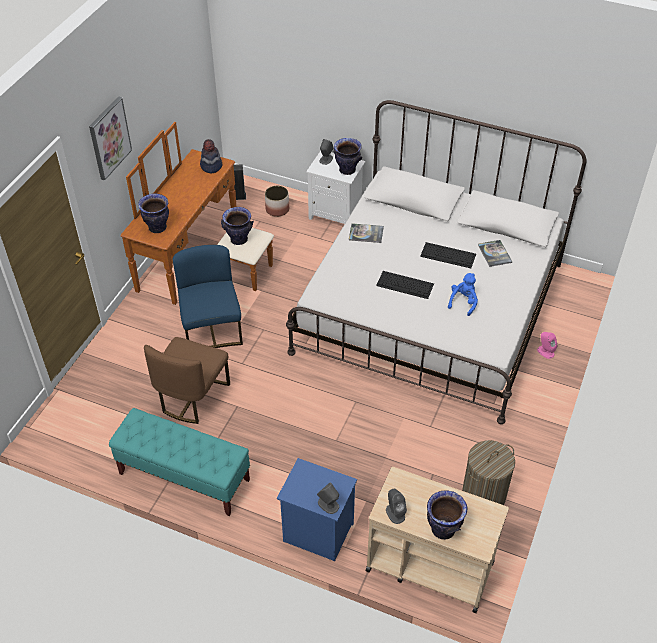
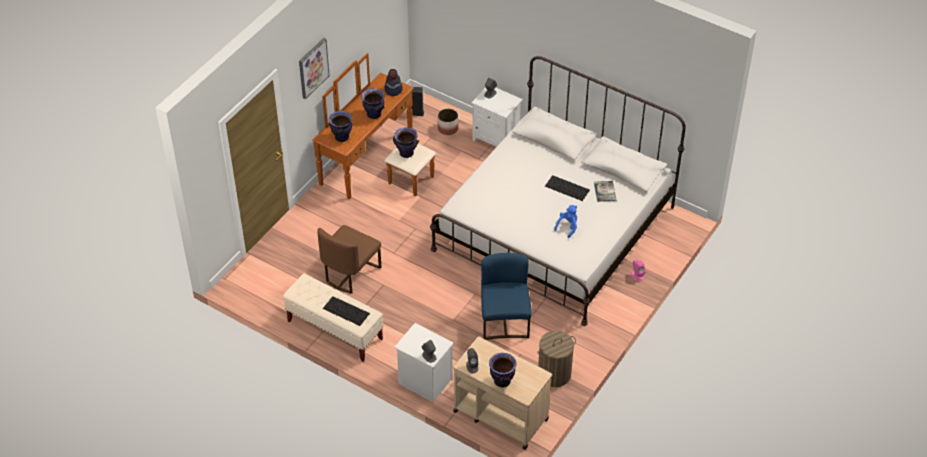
camera: 10 degrees right, 0 degrees up
turquoise bench [109,408,250,516] -> beige bench [283,273,383,361]
blue chair [173,245,243,348] -> blue chair moved to [481,253,532,340]
blue nightstand [277,458,357,561] -> white nightstand [394,323,454,402]
vase [333,138,362,175] -> vase moved to [361,88,385,119]
book [349,223,384,243] -> none
keyboard [376,271,434,299] -> keyboard moved to [323,296,370,326]

